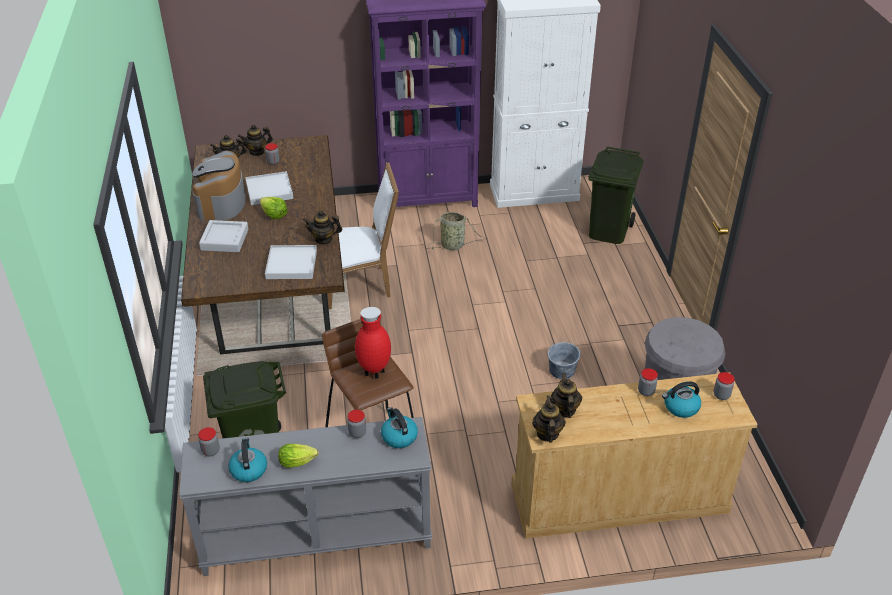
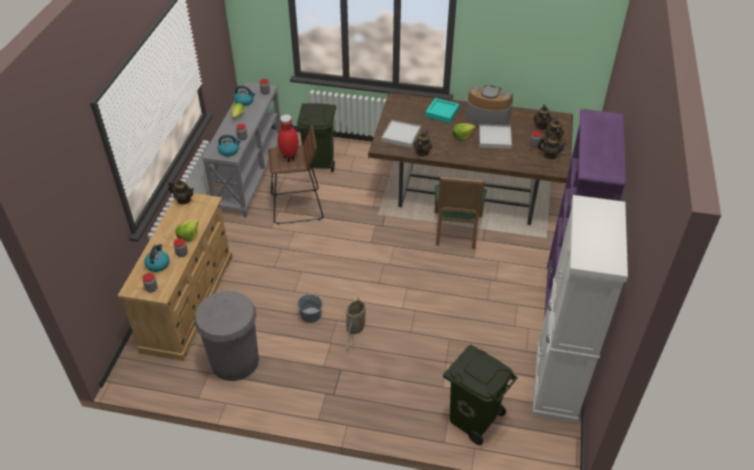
camera: 110 degrees right, 5 degrees up
grey tray [199,220,248,252] -> turquoise tray [425,98,460,123]
white chair [327,162,399,309] -> green chair [435,177,487,249]
basket [428,212,488,250] -> basket moved to [346,297,366,350]
teapot [550,373,582,418] -> teapot moved to [537,135,566,159]
none -> lettuce [176,219,199,242]

